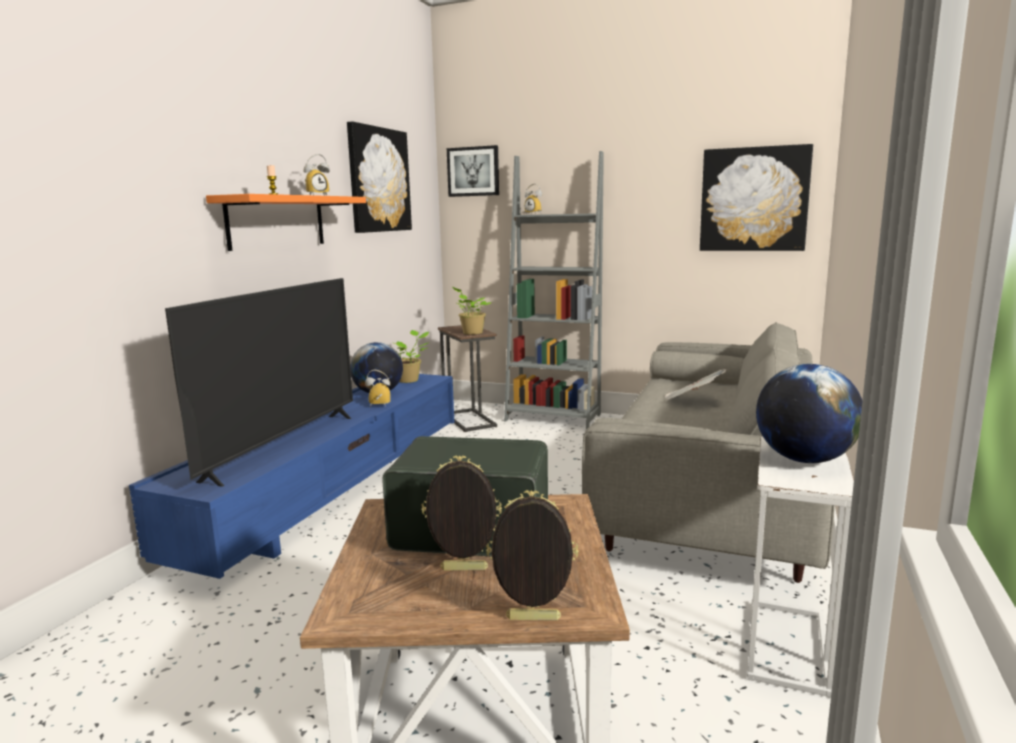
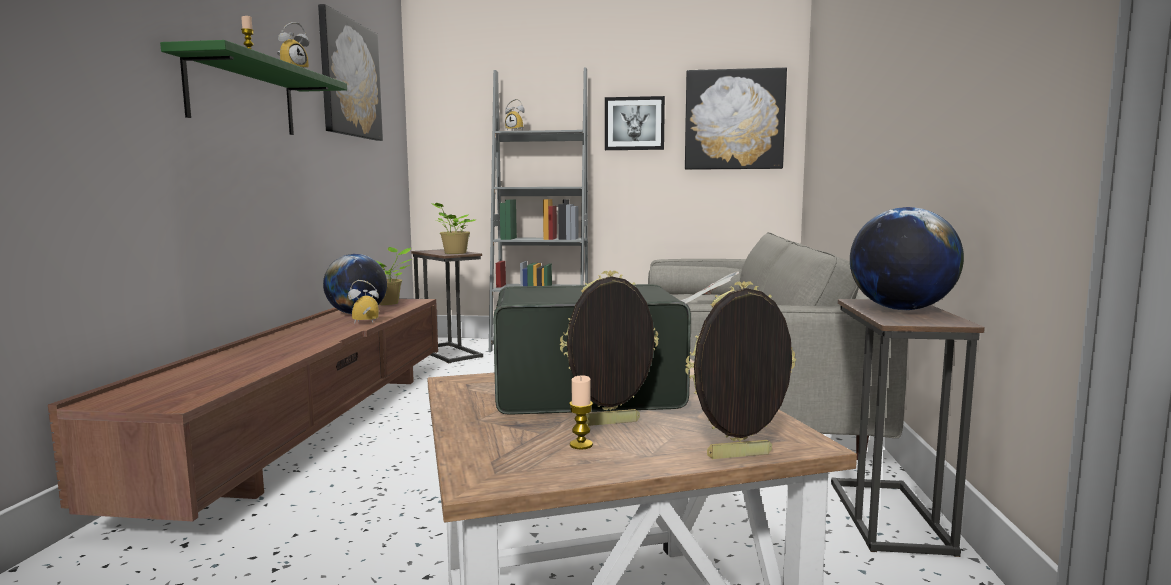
camera: 15 degrees left, 5 degrees down
blue tv stand [129,374,454,579] -> brown tv stand [48,299,438,521]
television [165,278,353,487] -> none
orange shelf [206,194,366,251] -> green shelf [160,40,347,135]
picture [447,145,499,197] -> picture moved to [605,96,665,150]
white side table [747,436,854,698] -> brown side table [831,299,985,557]
none -> candle [569,375,593,450]

